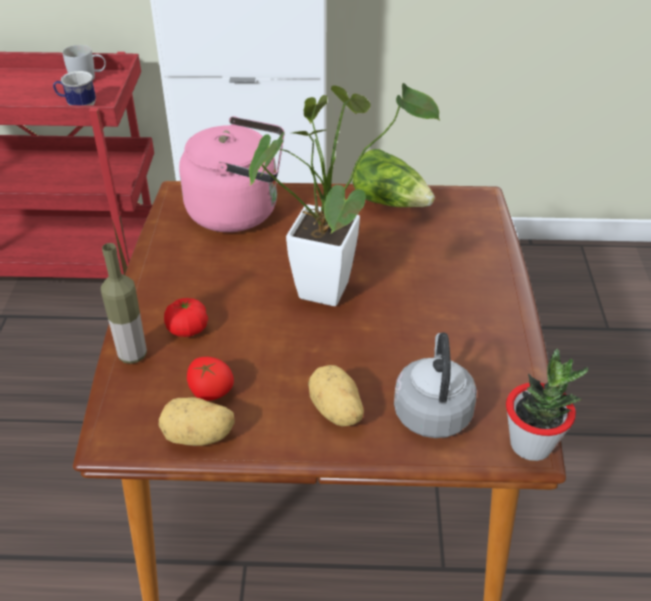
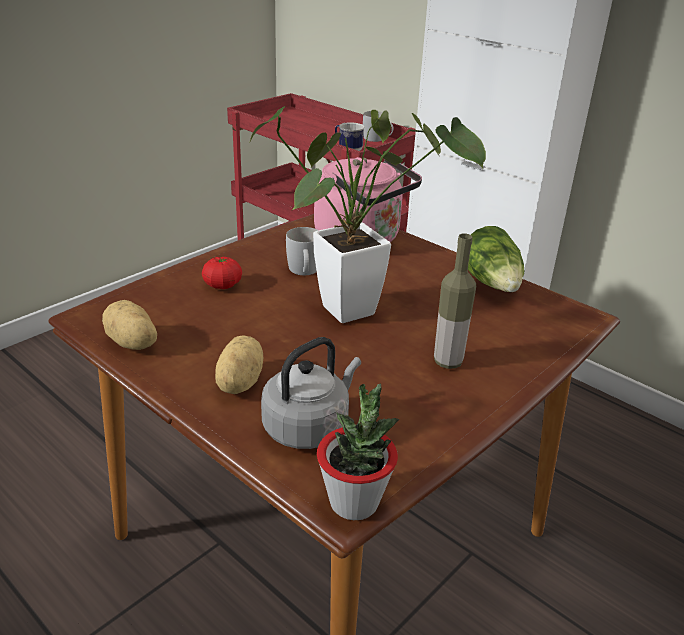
camera: 40 degrees right, 10 degrees down
bottle [101,243,147,364] -> bottle moved to [434,233,476,369]
tomato [187,357,234,401] -> none
none -> white mug [286,227,318,275]

